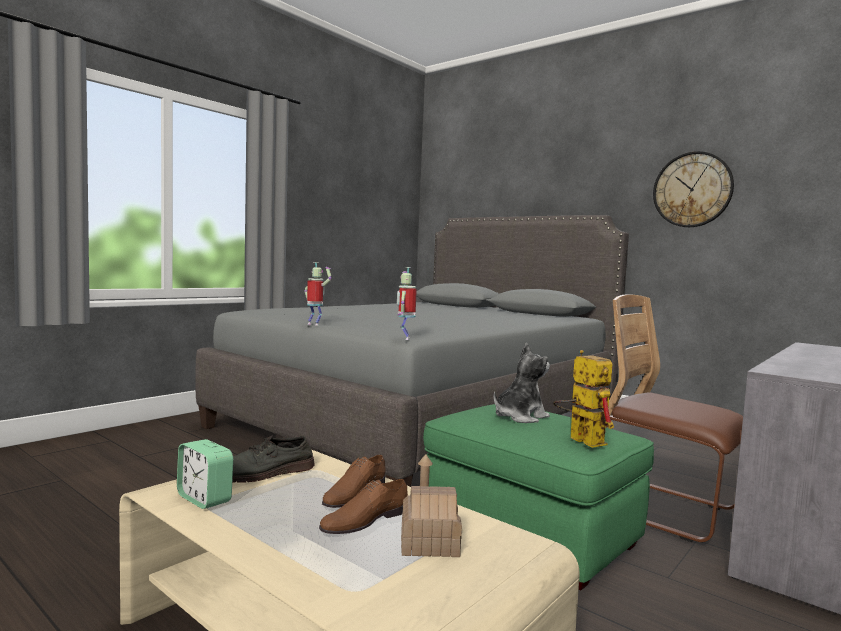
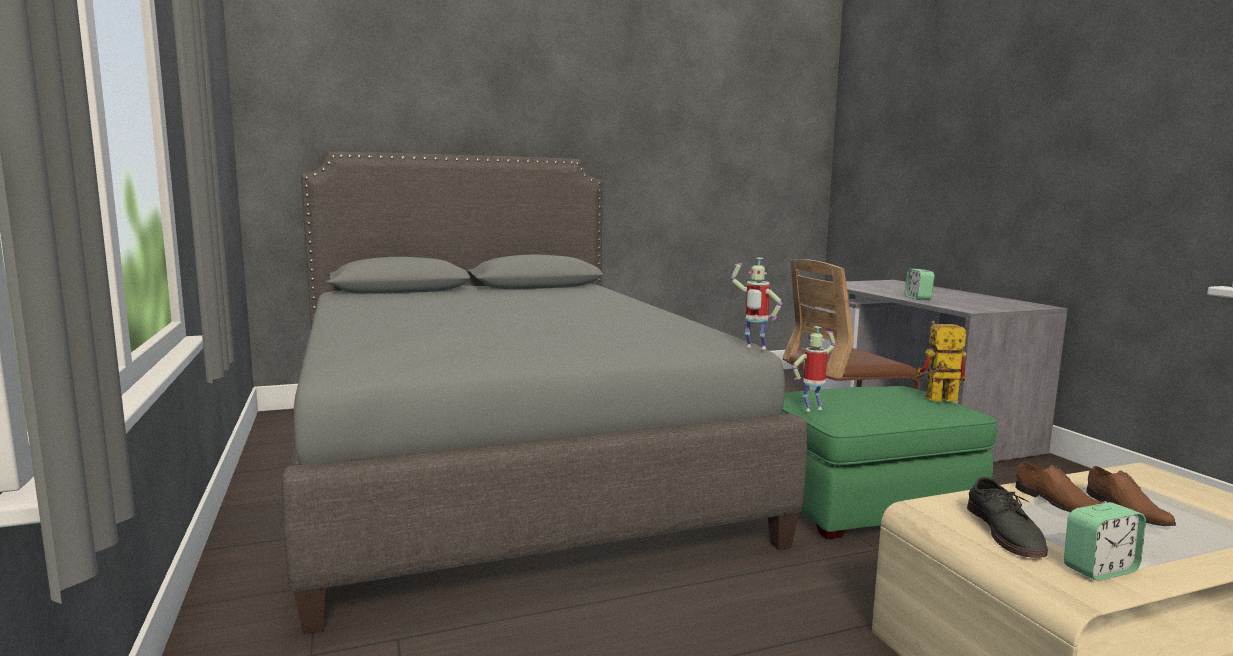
camera: 60 degrees left, 5 degrees up
toy robot [304,262,332,326] -> toy robot moved to [792,326,836,411]
toy house [401,454,462,557] -> none
plush toy [494,343,550,423] -> none
wall clock [653,151,734,227] -> none
none -> alarm clock [905,269,934,300]

